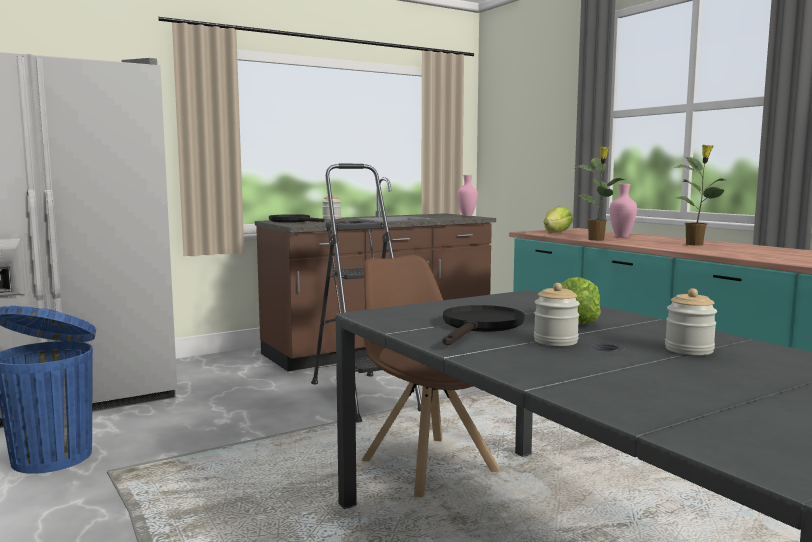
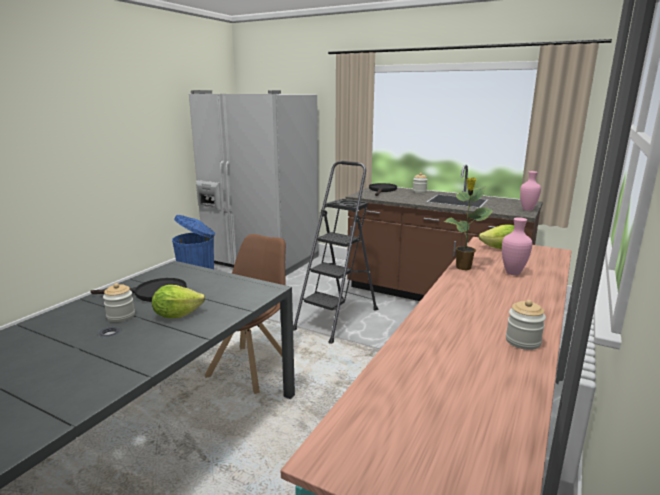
camera: 60 degrees right, 10 degrees up
jar [665,288,717,355] -> jar moved to [506,300,546,350]
potted plant [675,145,725,246] -> none

